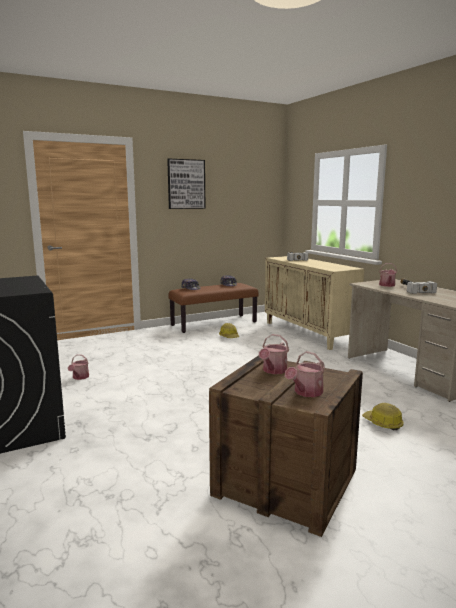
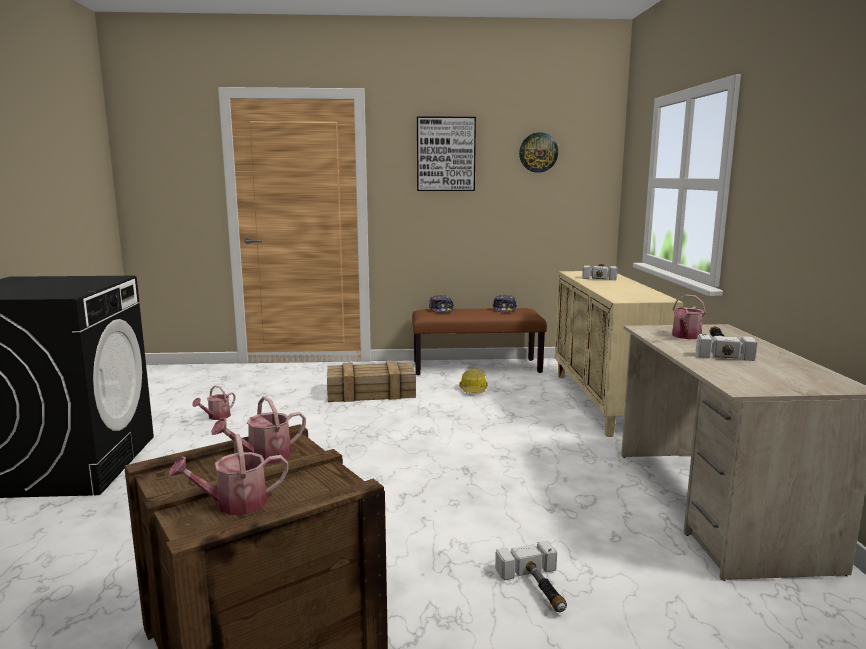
camera: 25 degrees right, 0 degrees up
hard hat [362,403,404,430] -> hammer [495,541,567,613]
none -> crate [327,361,416,402]
none -> wall clock [519,132,558,173]

